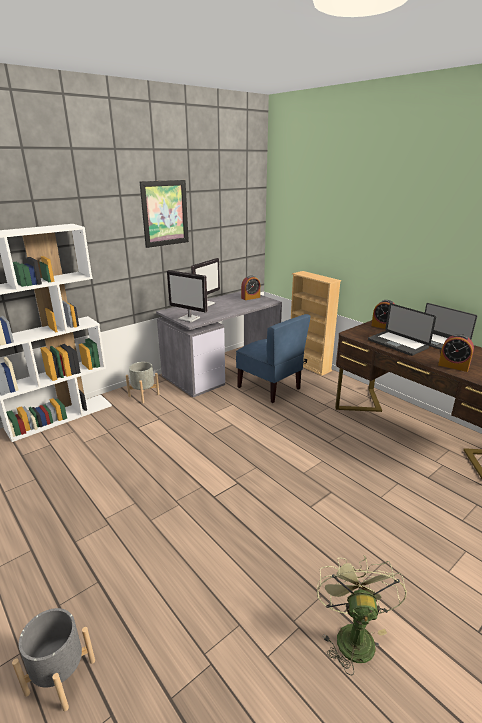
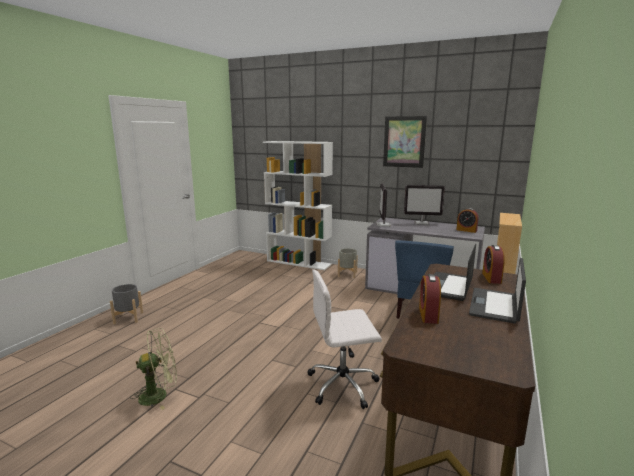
camera: 65 degrees right, 10 degrees down
none -> white office chair [307,269,382,409]

